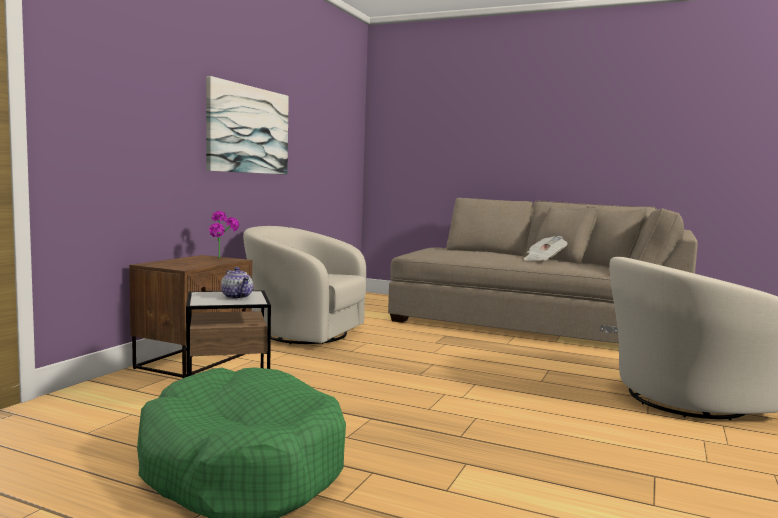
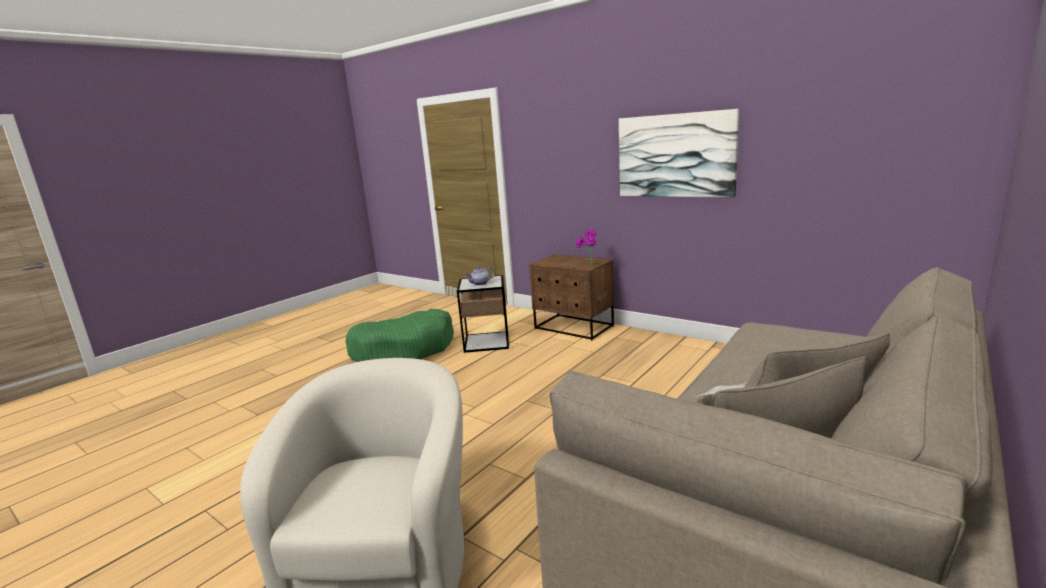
camera: 105 degrees right, 10 degrees up
beige armchair [243,226,366,344] -> none

